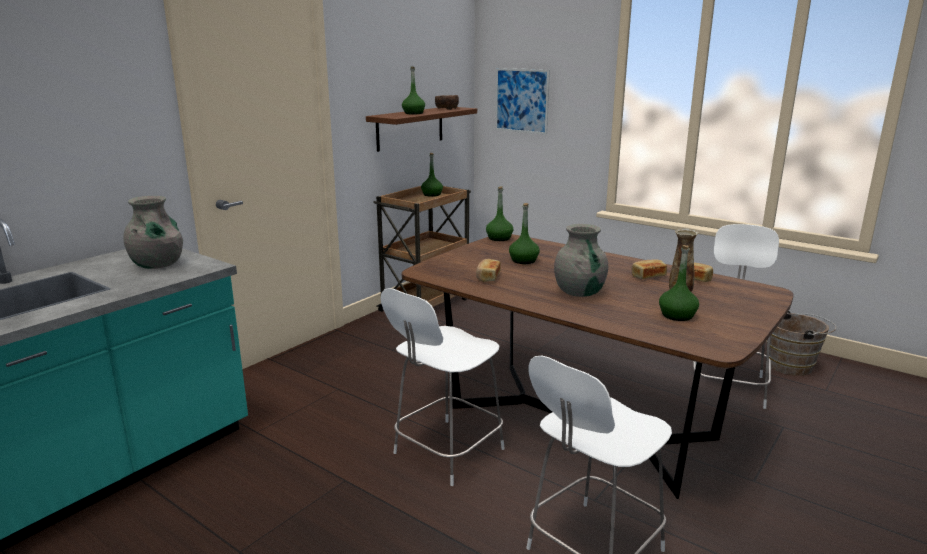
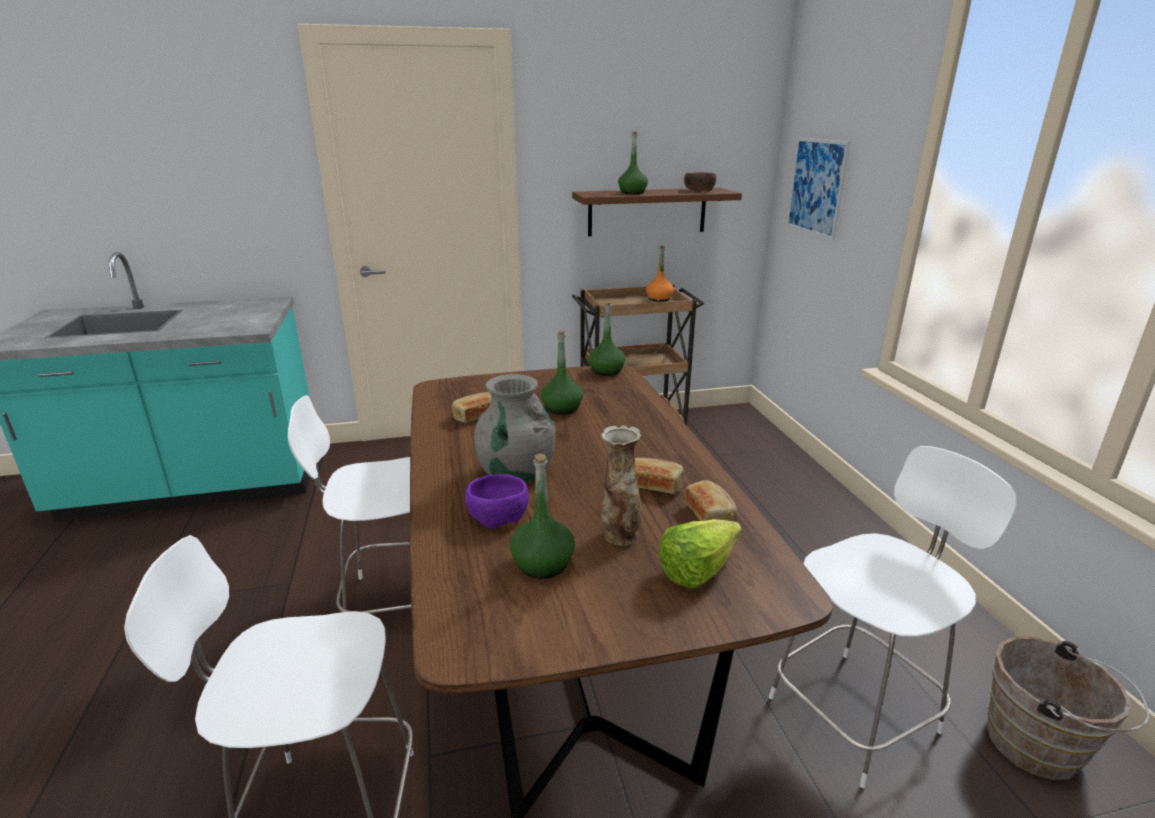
camera: 40 degrees right, 5 degrees up
grey vase [123,196,183,269] -> none
green bottle [421,153,443,197] -> orange bottle [646,246,674,302]
none -> purple bowl [465,474,529,529]
none -> lettuce [658,519,742,589]

